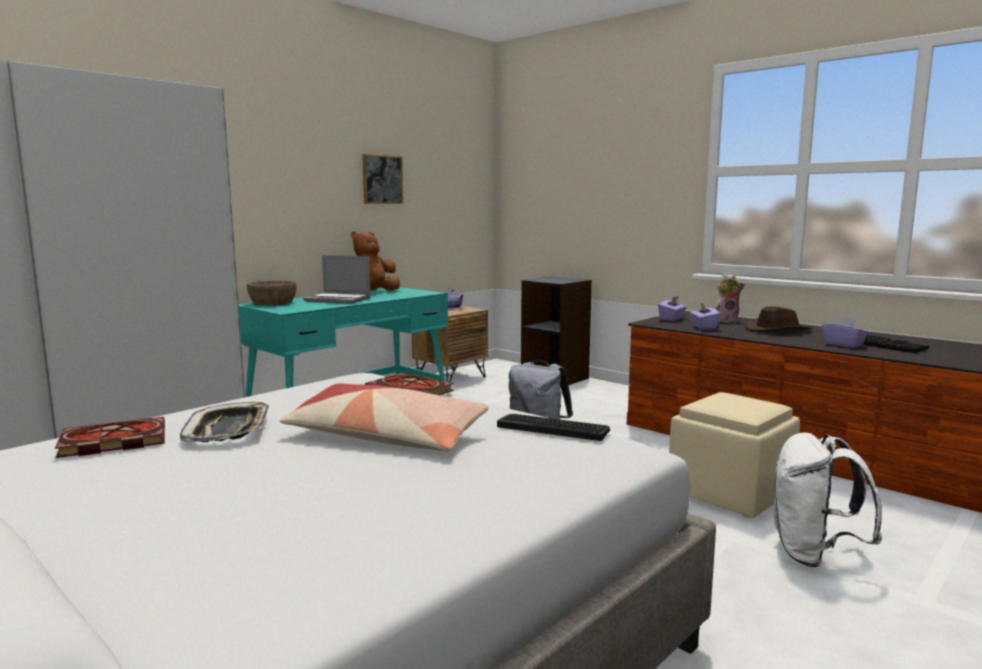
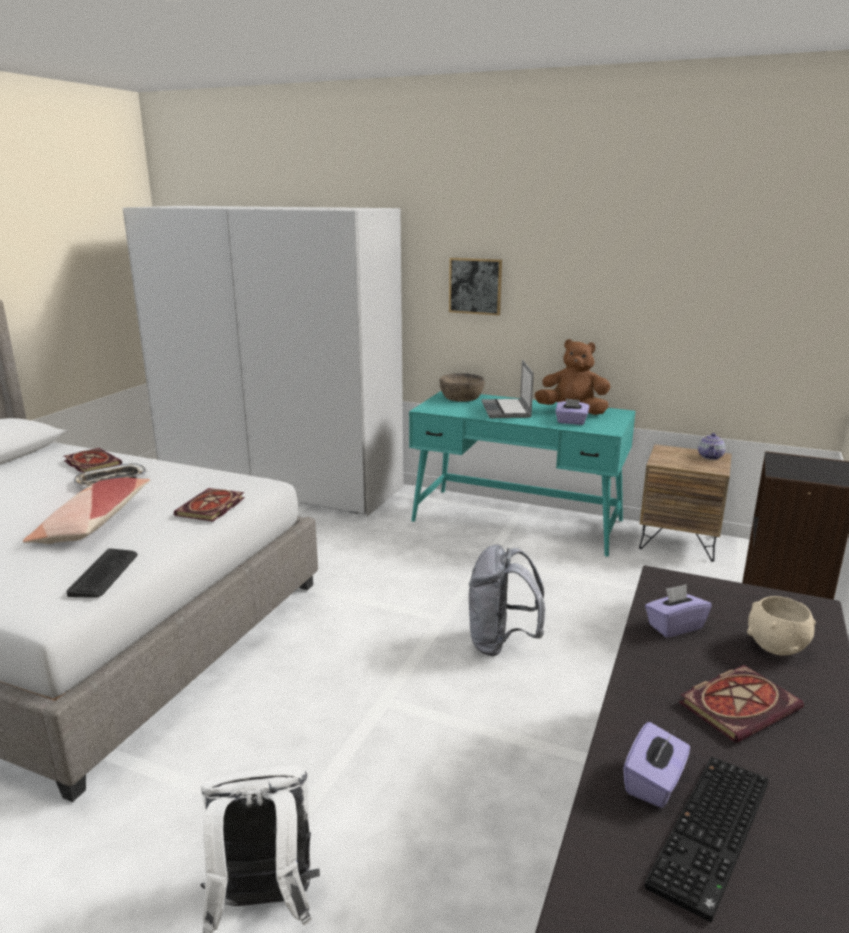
camera: 70 degrees right, 10 degrees up
picture [362,154,404,204] -> picture moved to [449,258,502,315]
purple tissue box [658,296,686,321] -> purple tissue box moved to [555,398,590,425]
beige ottoman [669,392,800,518] -> none
plush toy [715,274,745,323] -> beige bowl [747,596,816,656]
brown hat [745,306,812,332] -> book [679,665,804,743]

